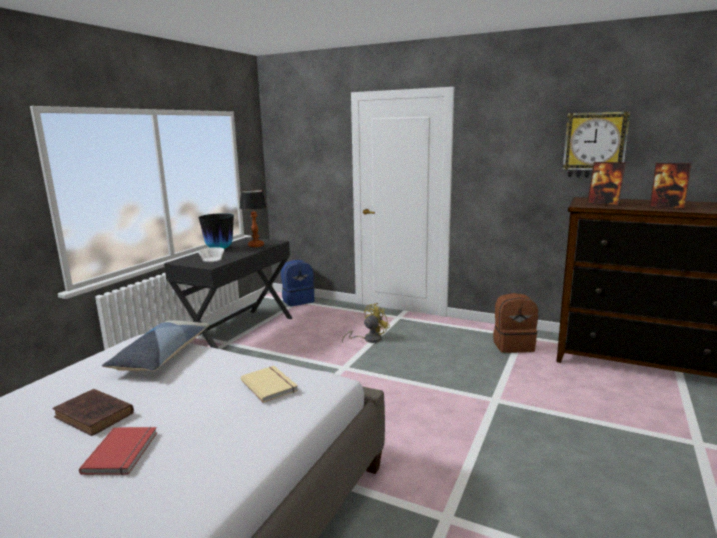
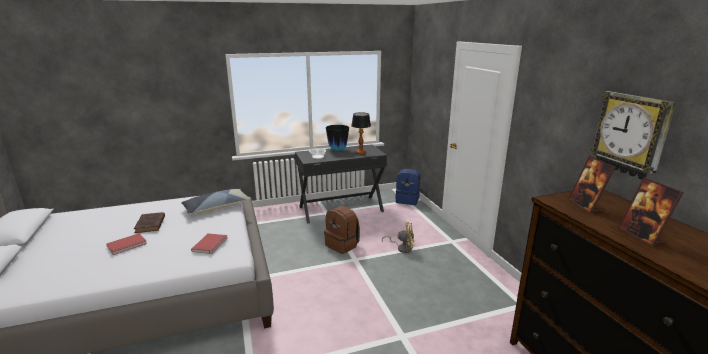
camera: 45 degrees right, 5 degrees up
beige book [241,366,298,403] -> red book [191,234,227,254]
brown backpack [493,293,538,353] -> brown backpack moved to [324,206,360,254]

